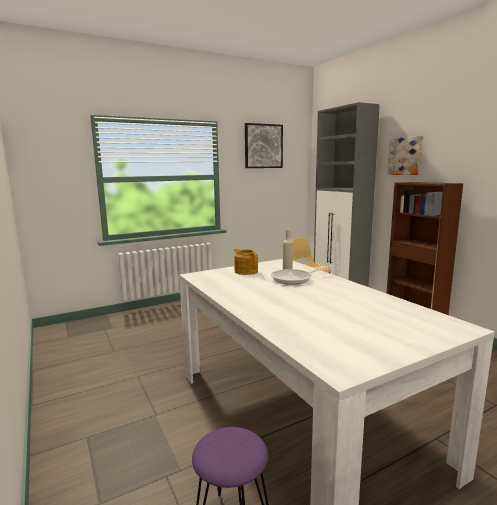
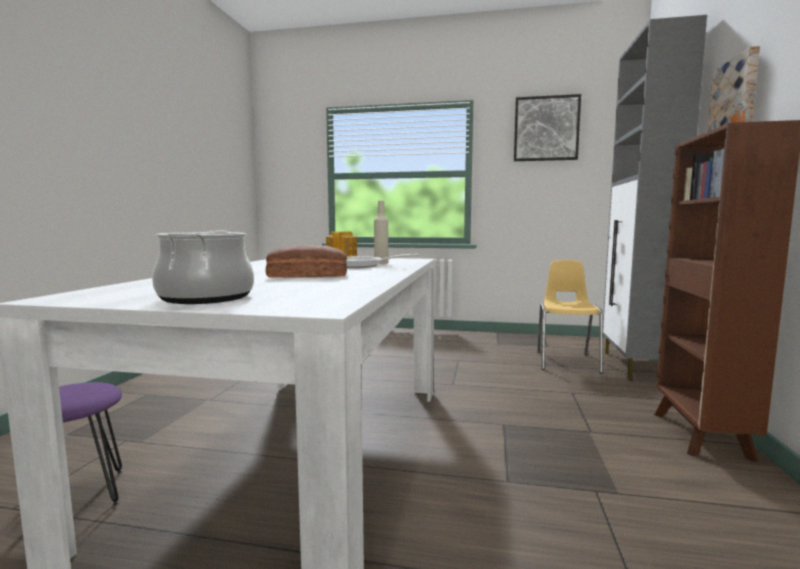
camera: 40 degrees right, 5 degrees down
none -> cooking pot [152,231,254,304]
none -> bread [266,245,347,277]

